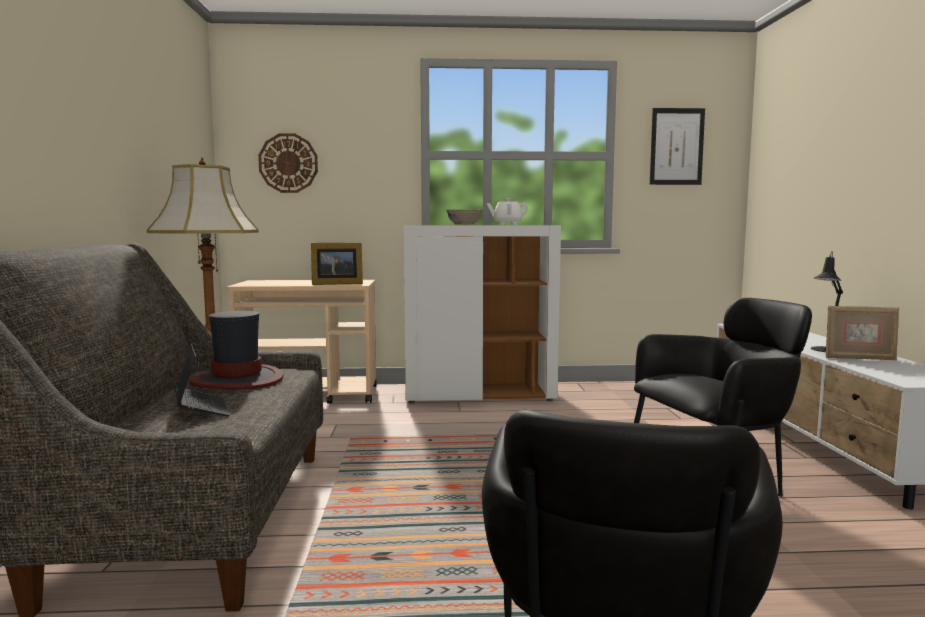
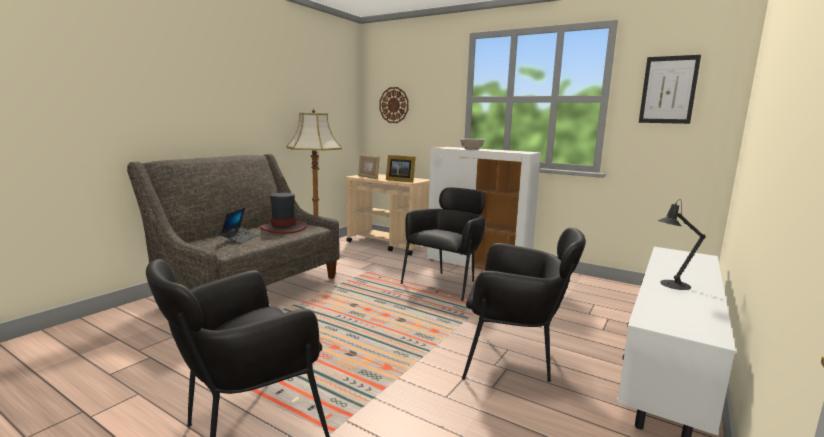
camera: 35 degrees right, 5 degrees up
white teapot [487,198,529,225] -> none
picture frame [826,306,899,360] -> picture frame moved to [358,154,380,179]
none -> black armchair [400,187,486,301]

